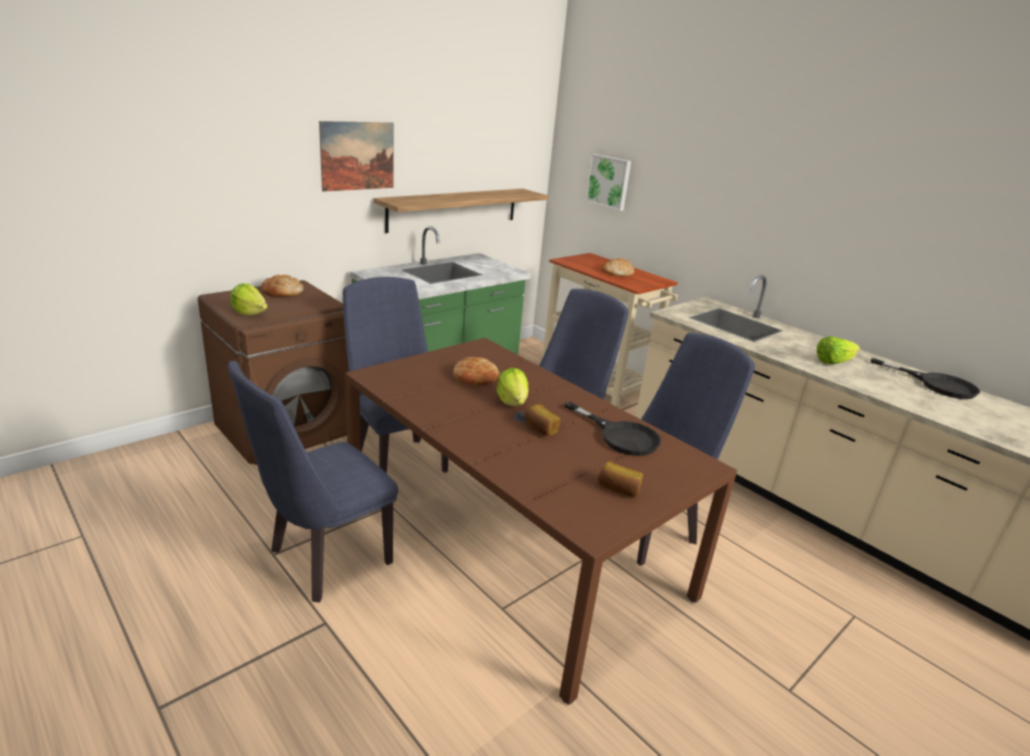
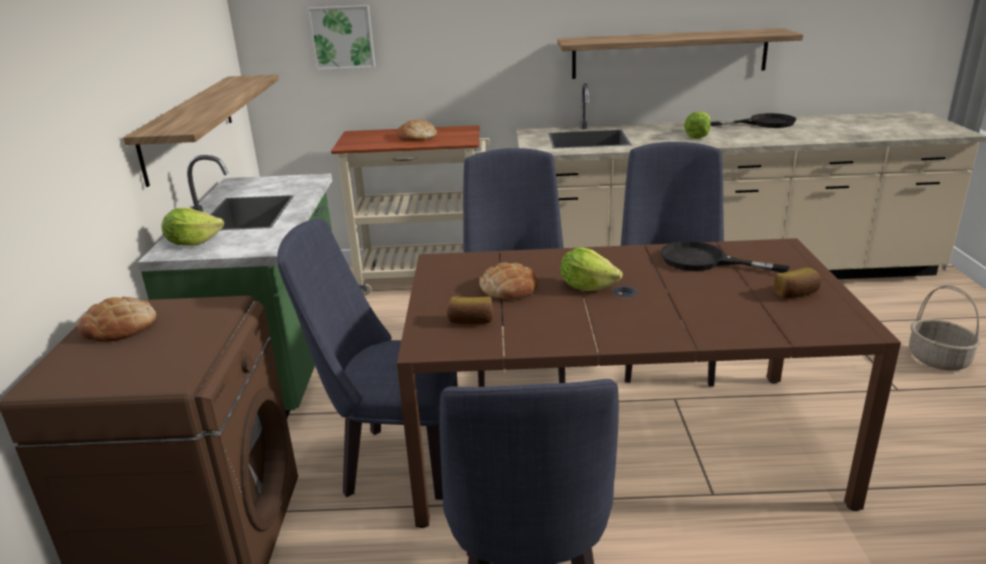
camera: 45 degrees left, 0 degrees up
lettuce [230,283,267,316] -> lettuce moved to [162,208,224,246]
picture [319,121,394,192] -> none
bread [525,405,560,436] -> bread moved to [447,296,493,324]
black frying pan [564,402,661,456] -> black frying pan turned 150 degrees counterclockwise [661,241,789,273]
none -> shelf [557,28,803,79]
none -> basket [909,285,980,371]

